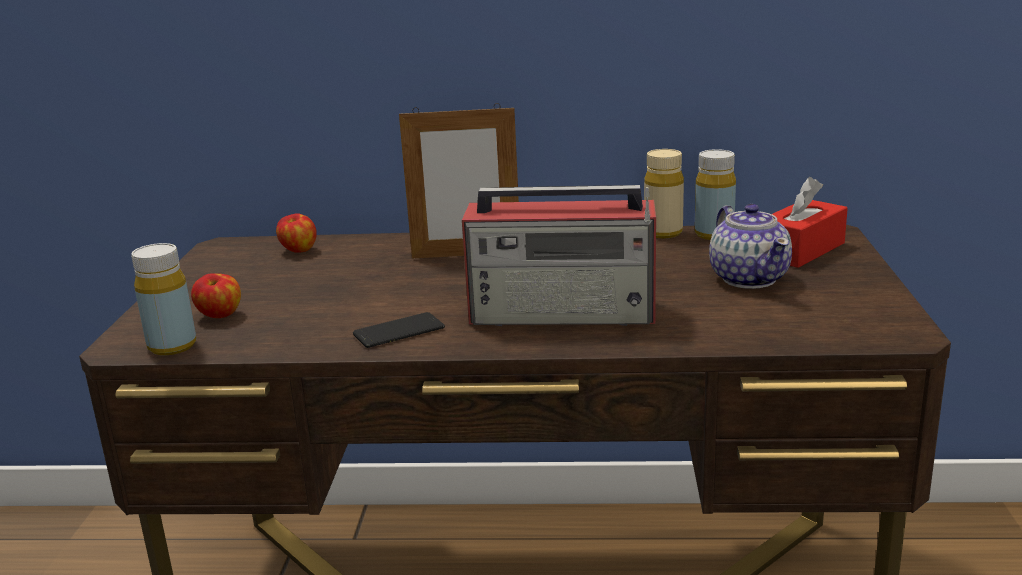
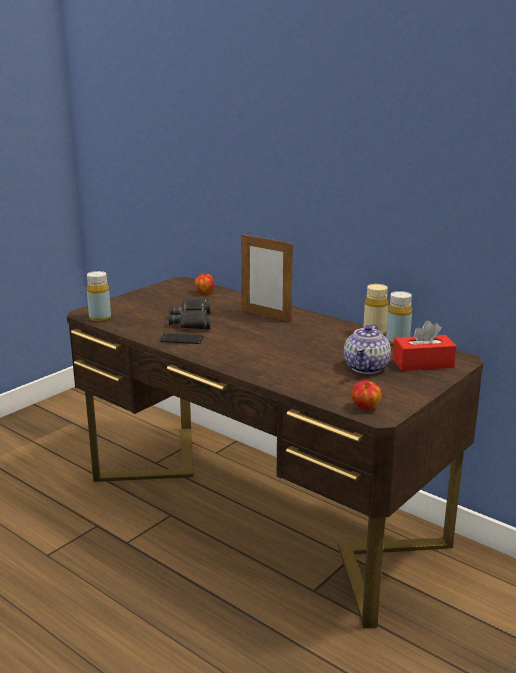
camera: 35 degrees right, 0 degrees up
apple [191,273,241,318] -> apple moved to [351,380,382,410]
radio [462,185,656,326] -> none
none -> black binoculars [169,299,211,330]

